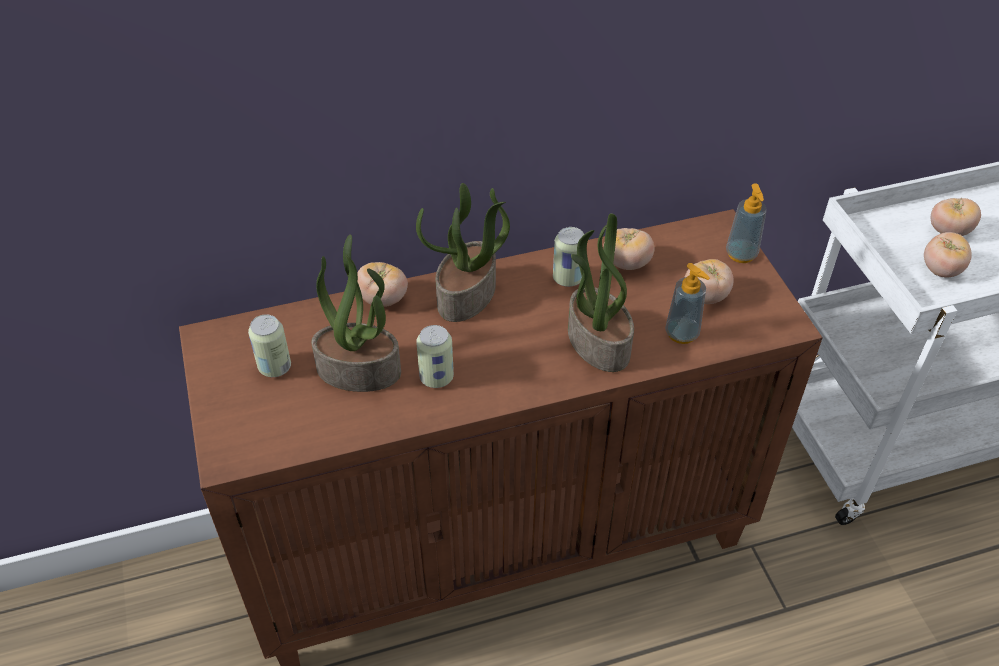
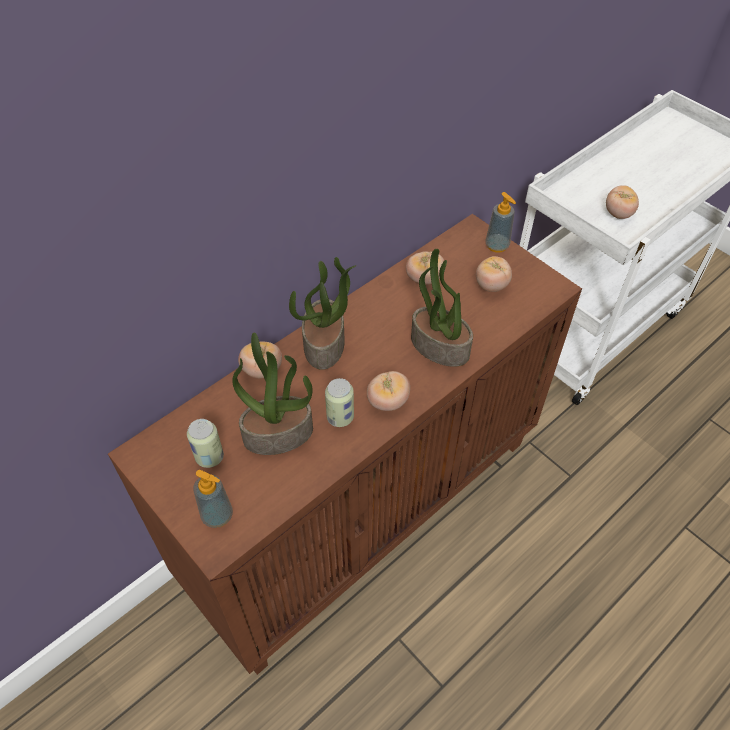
camera: 25 degrees left, 5 degrees up
can [553,227,584,287] -> none
soap dispenser [665,263,710,344] -> soap dispenser moved to [193,470,233,528]
tomato [931,198,981,236] -> tomato moved to [367,371,410,411]

